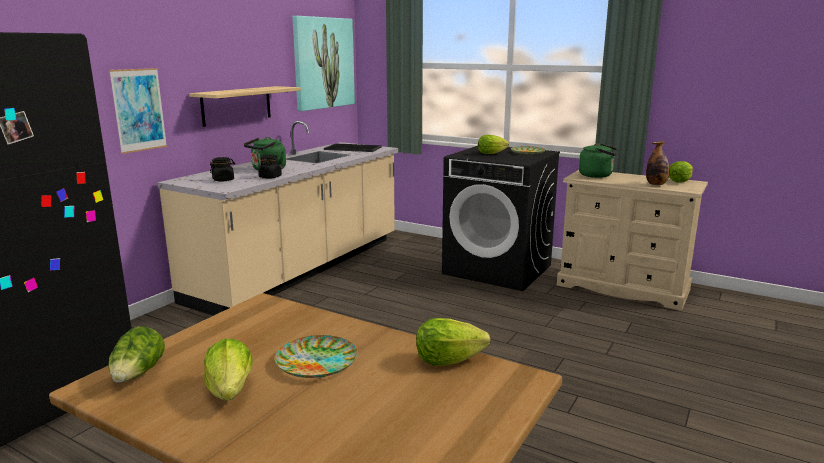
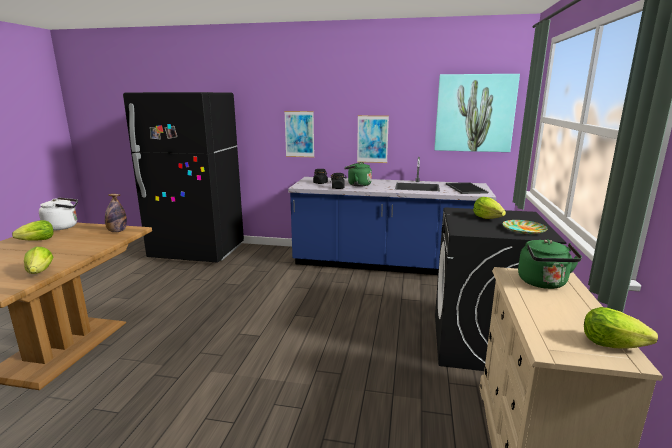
camera: 70 degrees right, 0 degrees up
lettuce [108,327,165,383] -> white kettle [39,197,78,231]
beige counter [157,121,398,316] -> blue counter [288,157,496,275]
shelf [189,86,301,127] -> picture [357,115,389,163]
plate [275,335,357,378] -> none
bottle [646,141,670,185] -> bottle moved to [105,194,127,232]

